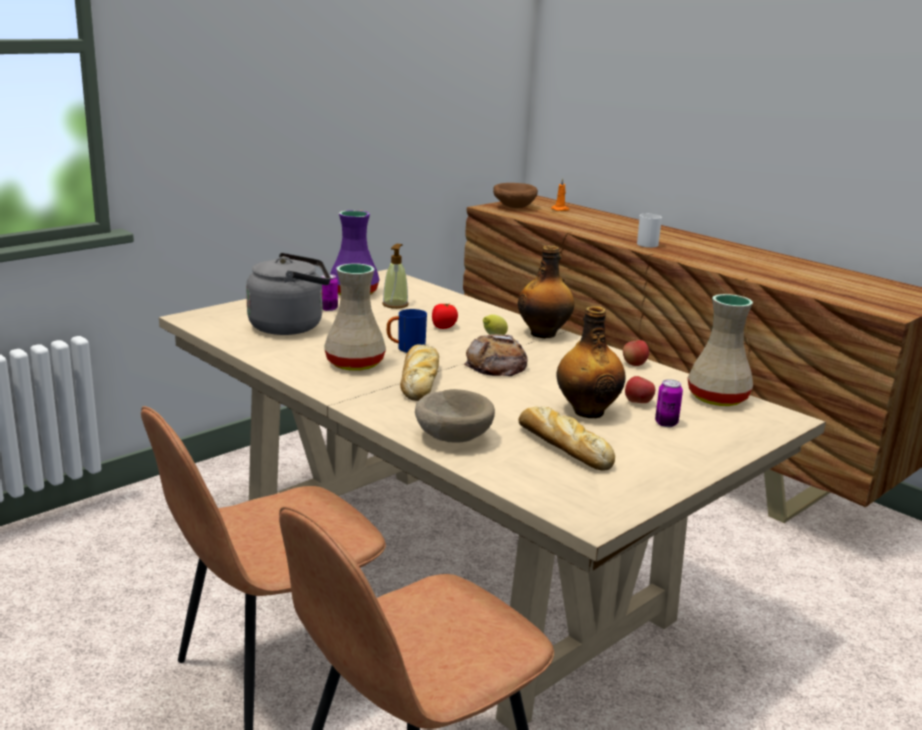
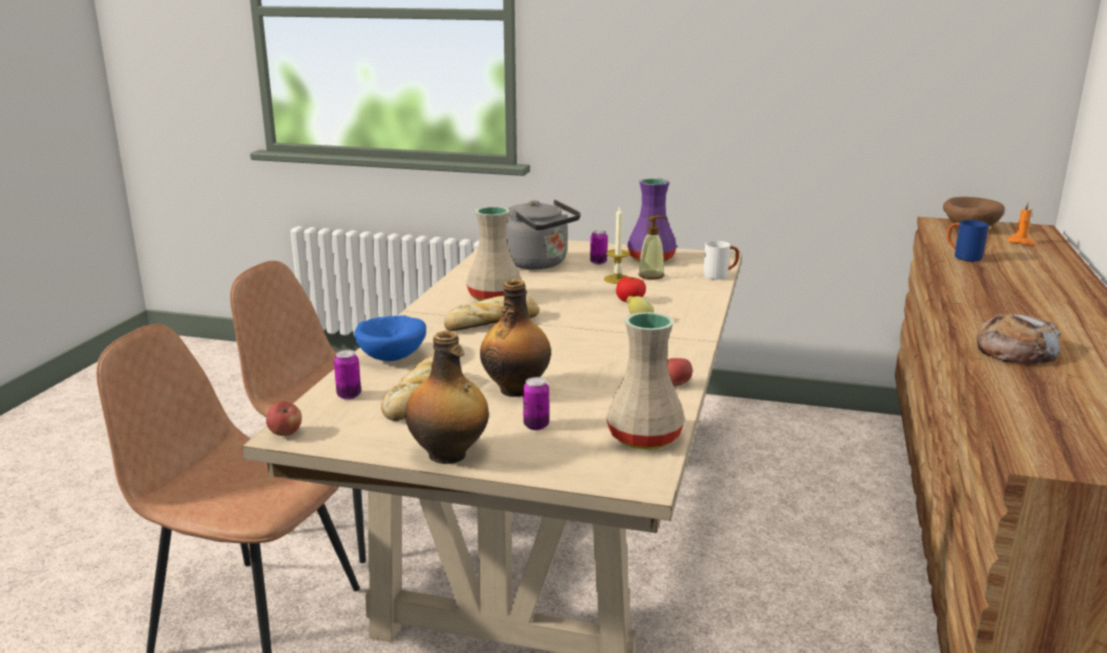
camera: 60 degrees right, 0 degrees up
blue mug [387,309,427,353] -> blue mug moved to [947,220,989,261]
beige bowl [415,389,495,443] -> blue bowl [354,315,426,361]
bread [464,334,528,376] -> bread moved to [976,313,1061,364]
bottle [518,245,575,338] -> bottle moved to [405,331,489,464]
apple [625,376,655,403] -> apple moved to [266,401,302,436]
white mug [637,214,662,248] -> white mug moved to [704,241,739,280]
none -> can [334,350,361,400]
none -> candle [604,206,630,284]

